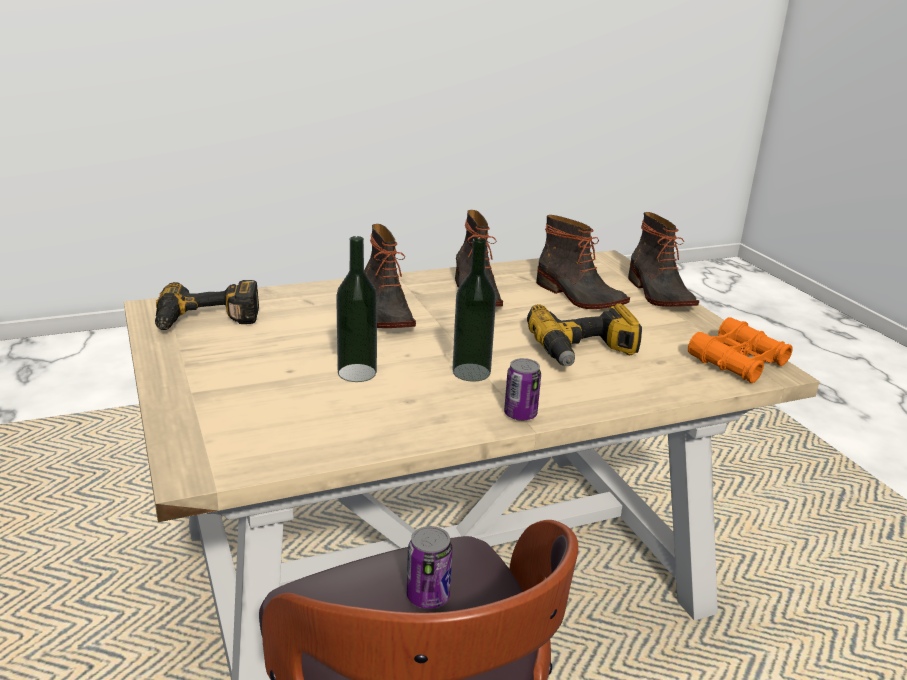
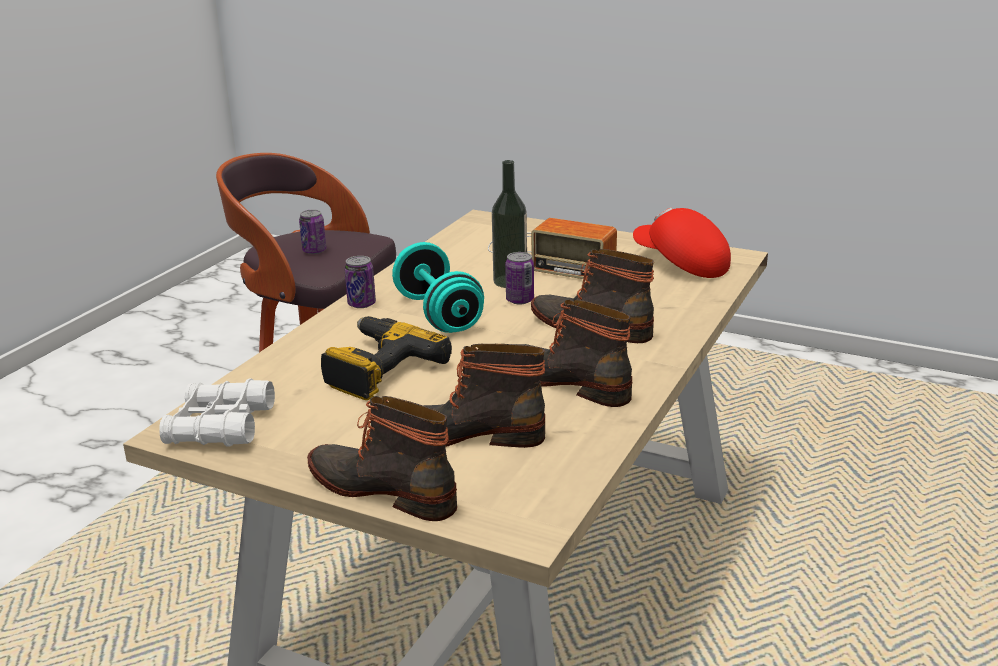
camera: 140 degrees right, 0 degrees up
power drill [155,280,259,330] -> red cap [633,207,731,278]
bottle [452,238,496,382] -> turquoise dumbbell [392,242,484,333]
orange binoculars [688,317,793,383] -> white binoculars [159,379,275,447]
none -> radio [488,218,617,279]
none -> can [505,252,534,304]

